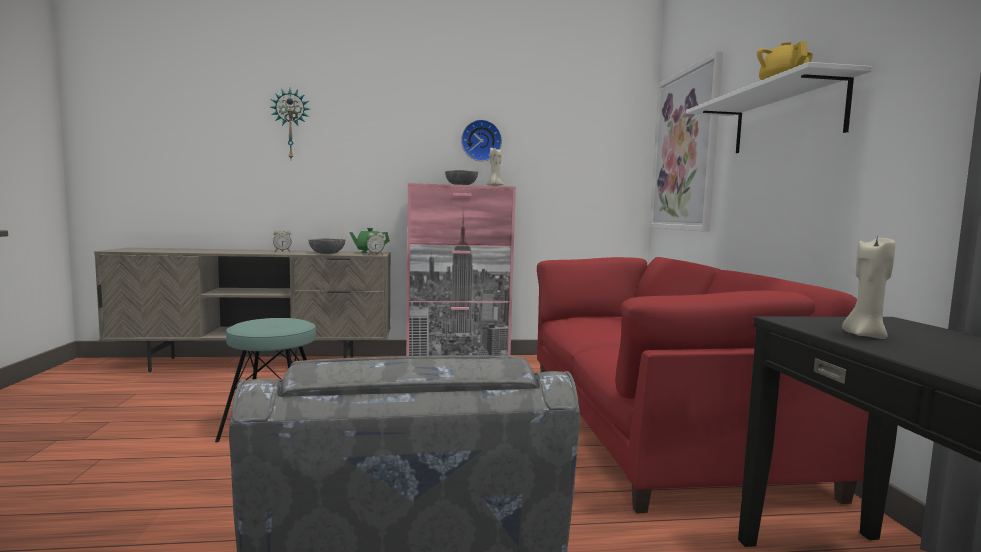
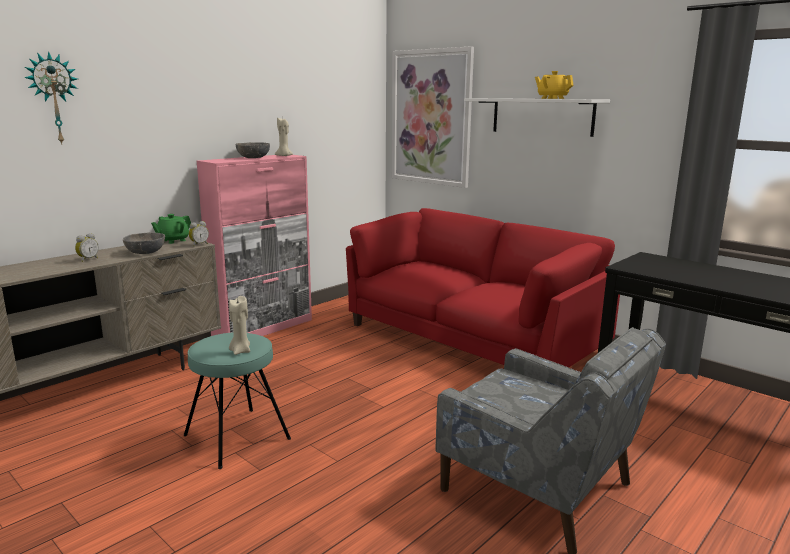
camera: 40 degrees left, 10 degrees up
wall clock [461,119,502,161] -> none
beige candle [842,234,895,339] -> beige candle moved to [229,296,250,355]

